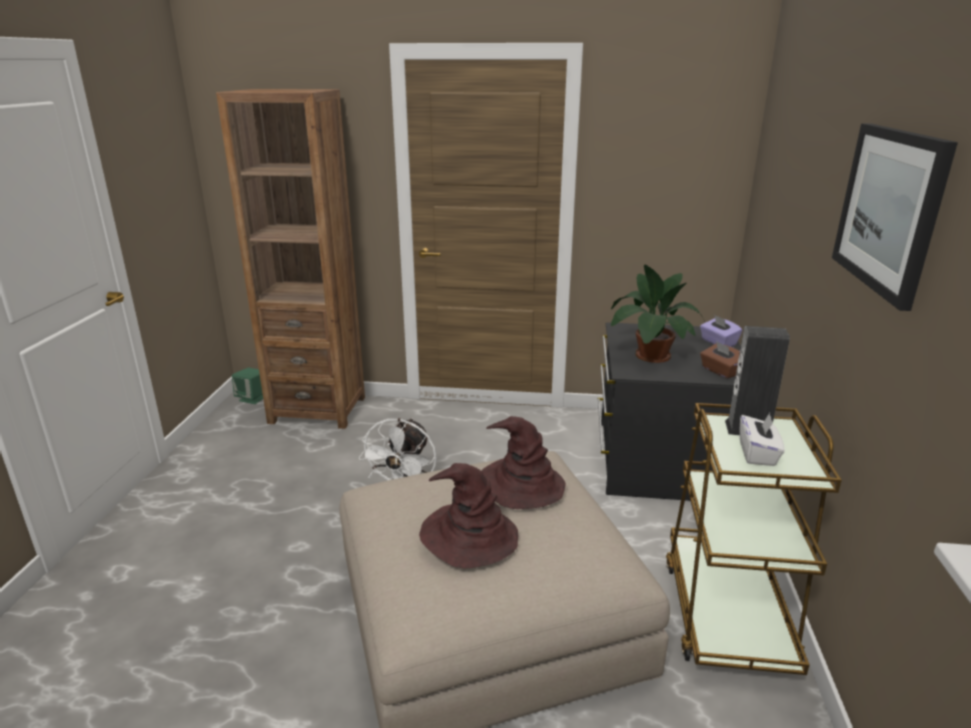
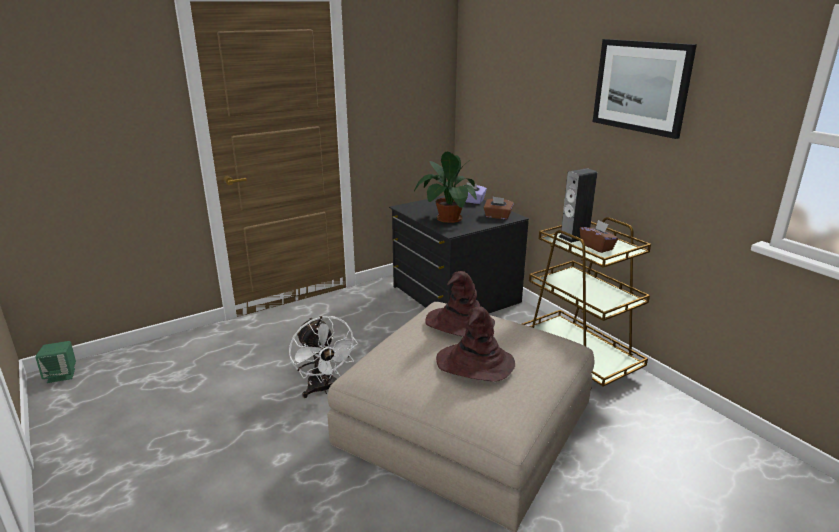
camera: 40 degrees left, 0 degrees up
brown bookcase [216,89,365,429] -> none
white tissue box [739,413,785,466] -> brown tissue box [580,220,618,253]

